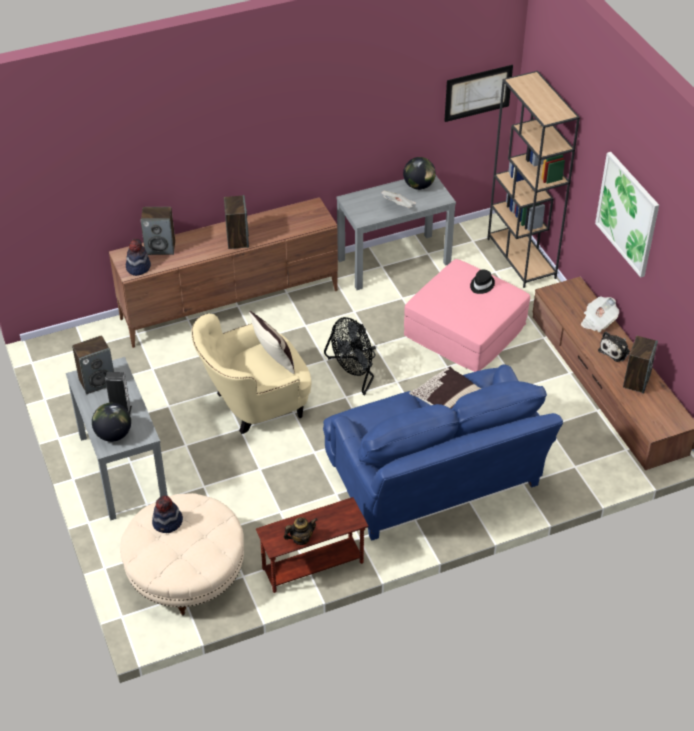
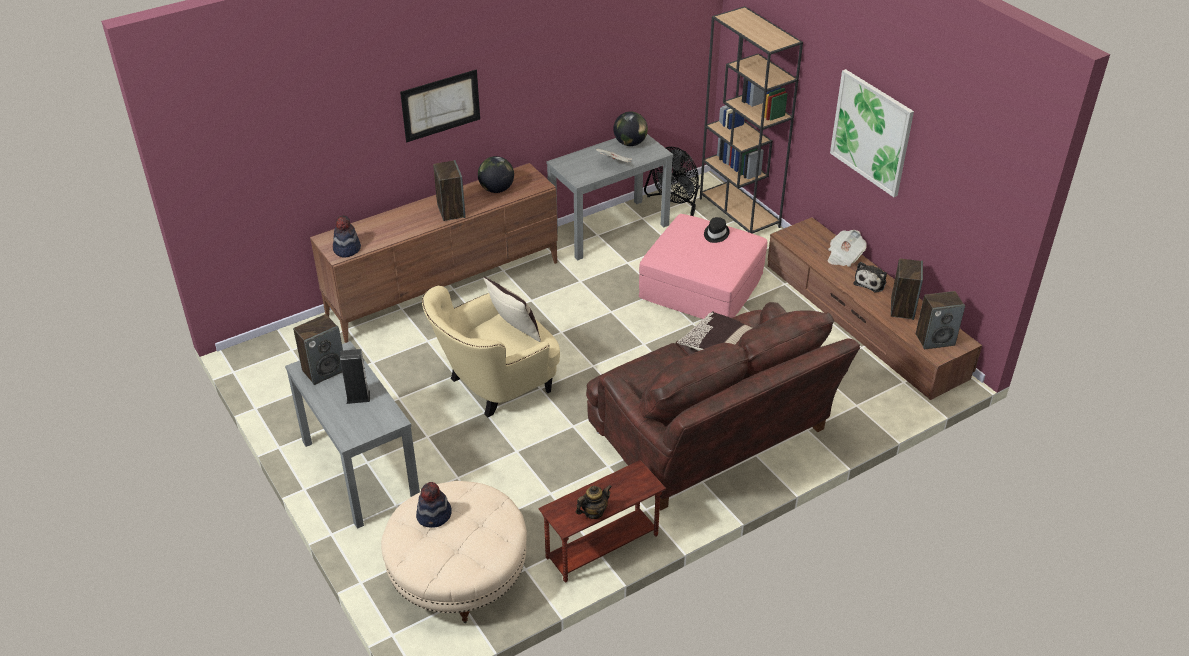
camera: 10 degrees left, 5 degrees down
globe [92,403,131,442] -> globe moved to [478,156,514,193]
speaker [141,207,175,255] -> speaker moved to [916,291,965,349]
blue sofa [323,365,563,541] -> brown sofa [586,302,860,510]
black fan [324,317,376,395] -> black fan moved to [644,147,700,216]
picture [444,65,513,122] -> picture moved to [400,70,480,142]

